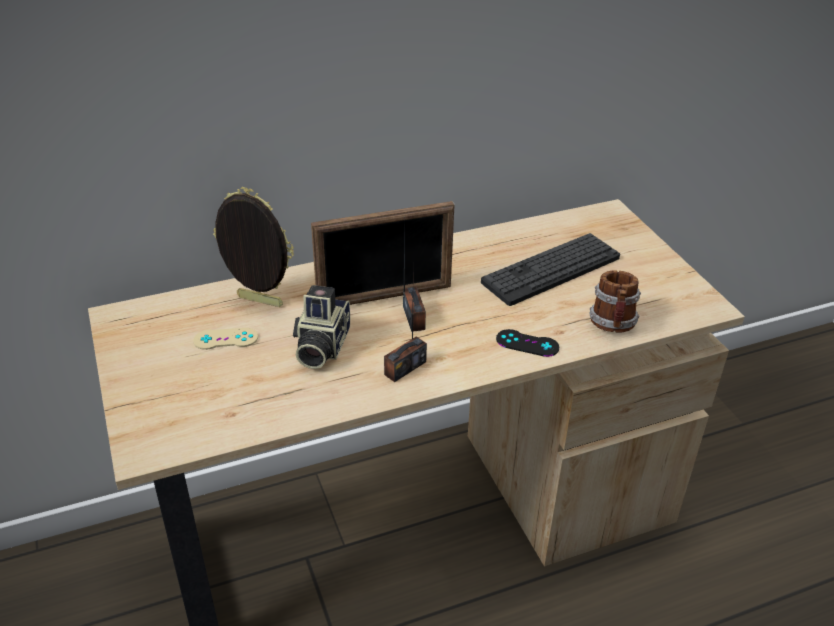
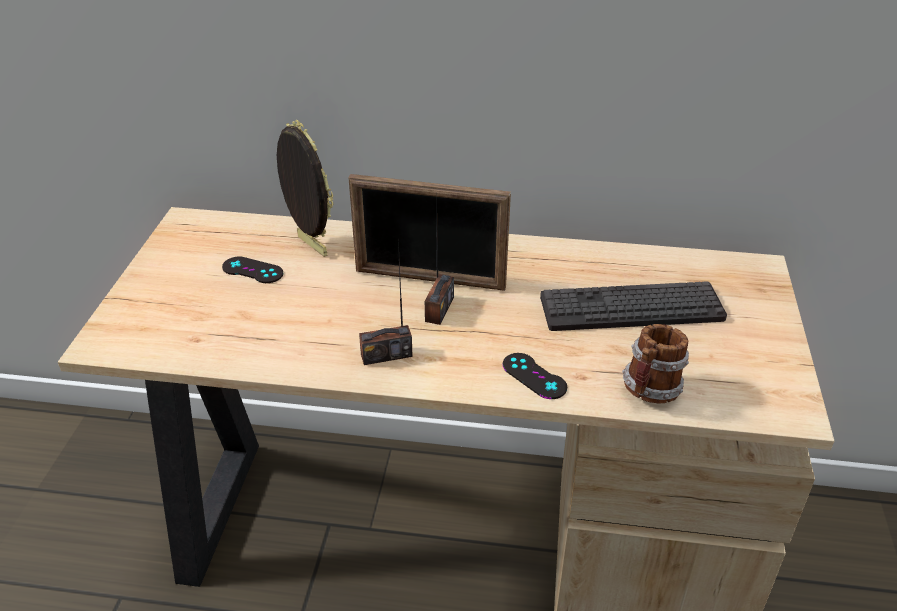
camera: 30 degrees right, 0 degrees up
beige game controller [193,328,258,350] -> black game controller [222,257,284,283]
camera [293,285,350,369] -> none

